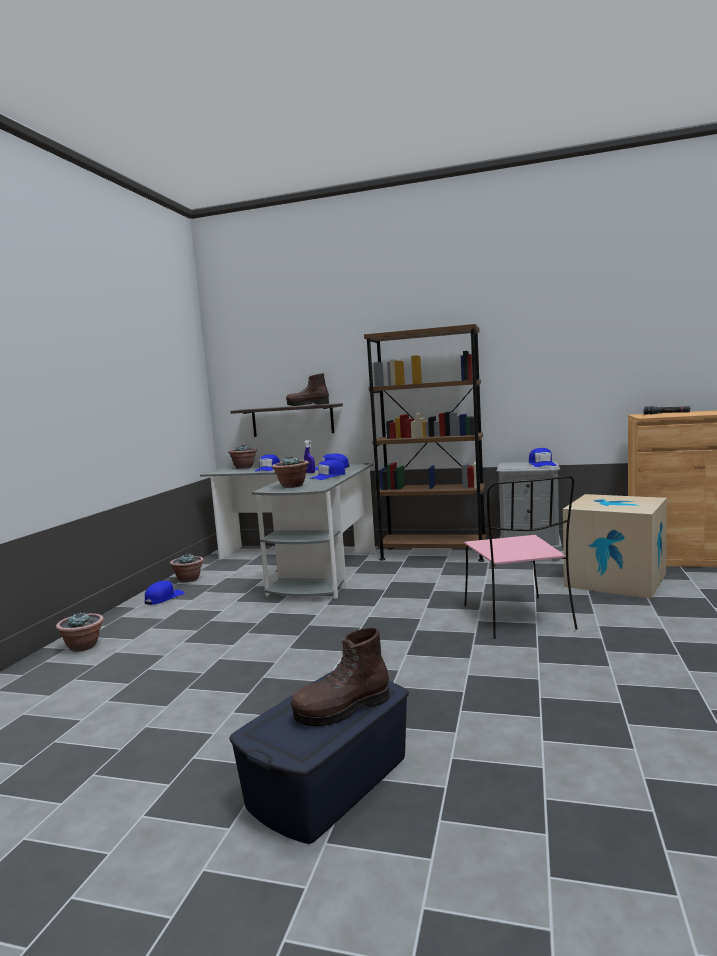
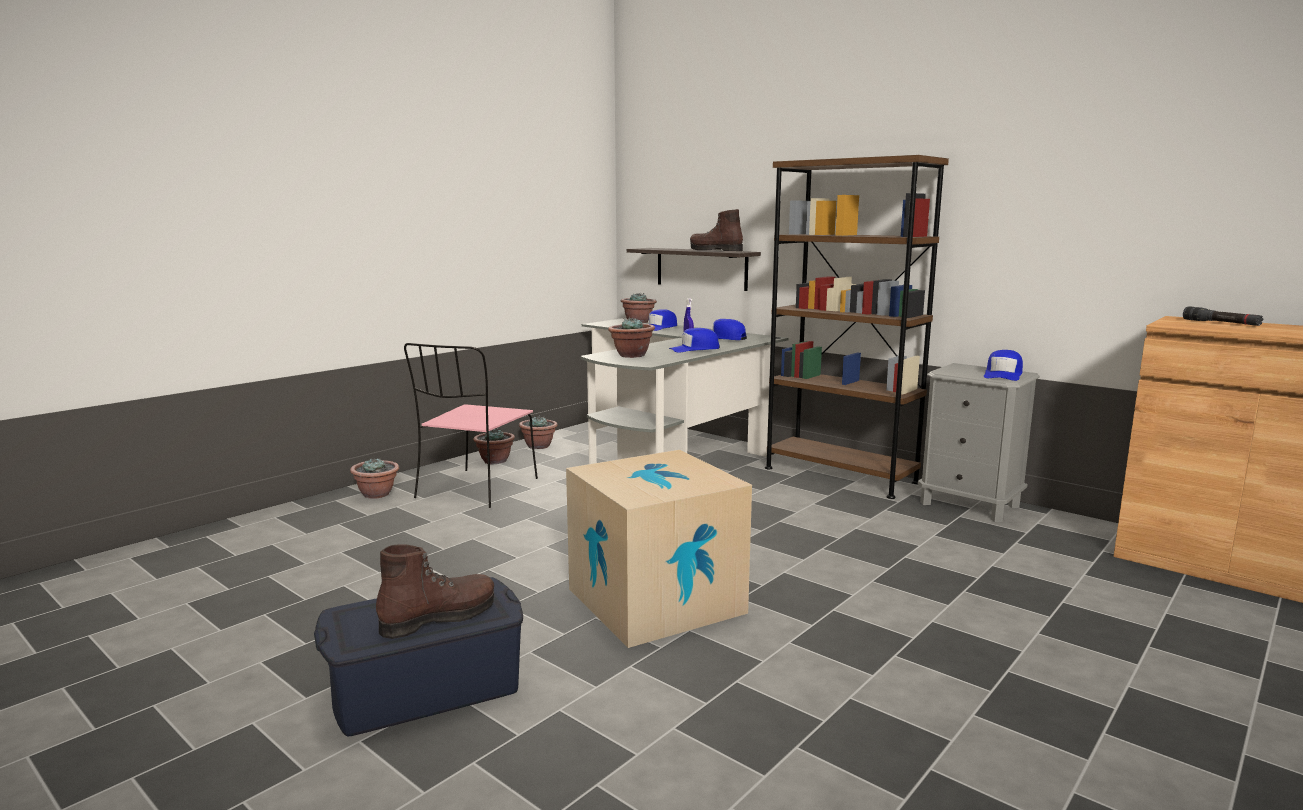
camera: 25 degrees right, 5 degrees up
blue cap [145,581,185,605] -> potted plant [473,428,515,464]
brown boot [291,628,390,726] -> brown boot turned 150 degrees clockwise [376,544,494,639]
pink chair [464,476,577,639] -> pink chair moved to [404,343,538,508]
cardboard box [563,494,667,599] -> cardboard box moved to [566,450,752,648]

